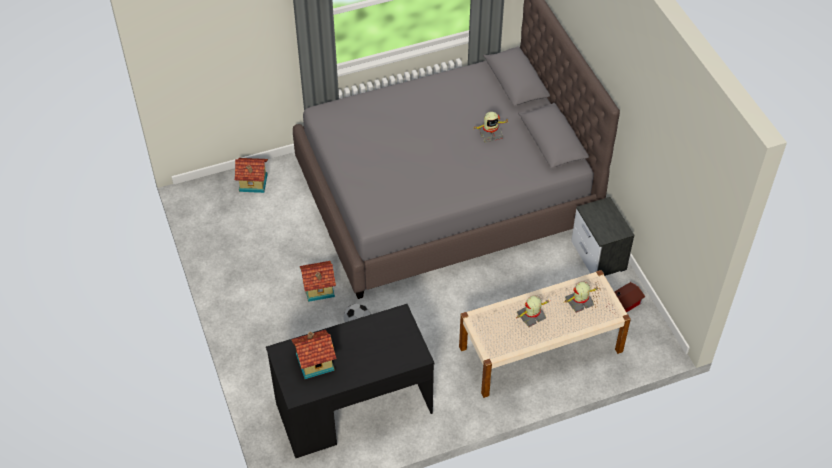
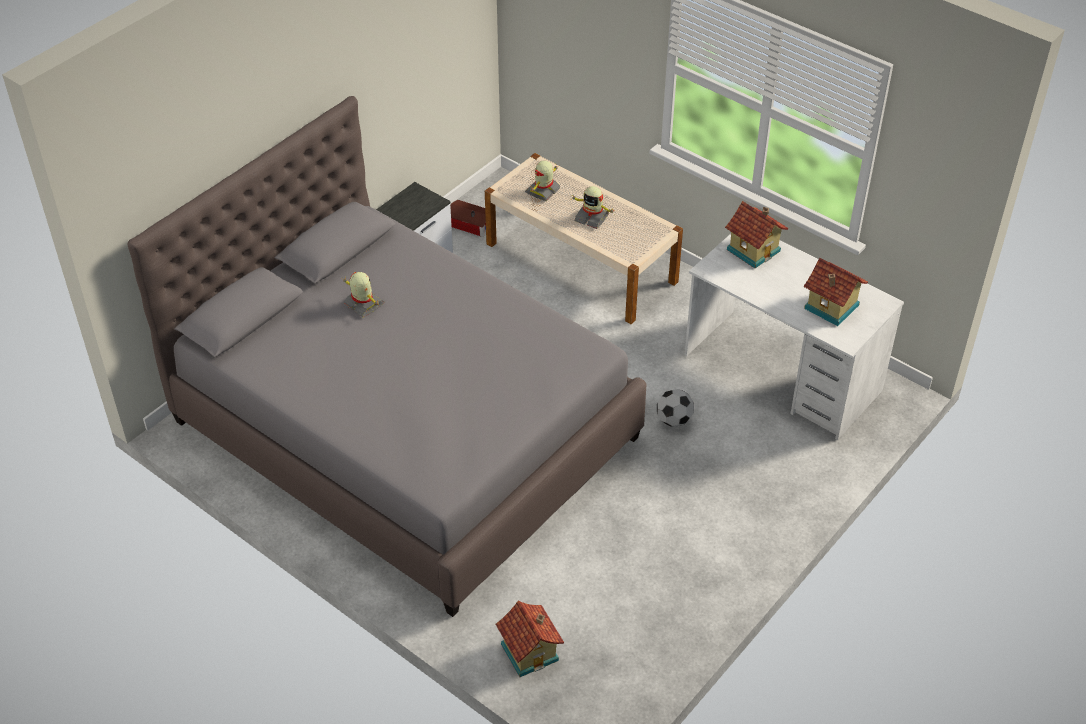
camera: 120 degrees left, 5 degrees down
black desk [266,304,434,458] -> white desk [685,234,904,440]
toy house [300,261,336,302] -> toy house moved to [725,201,788,268]
toy robot [565,282,599,313] -> toy robot turned 90 degrees clockwise [525,160,560,201]

